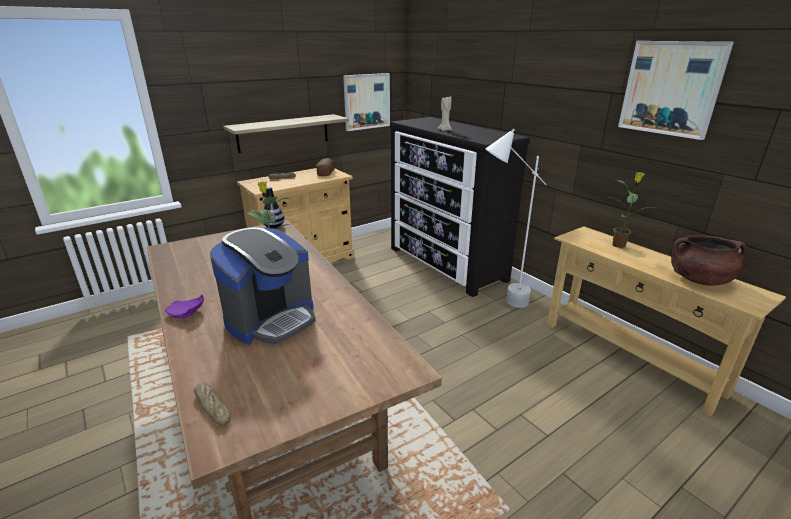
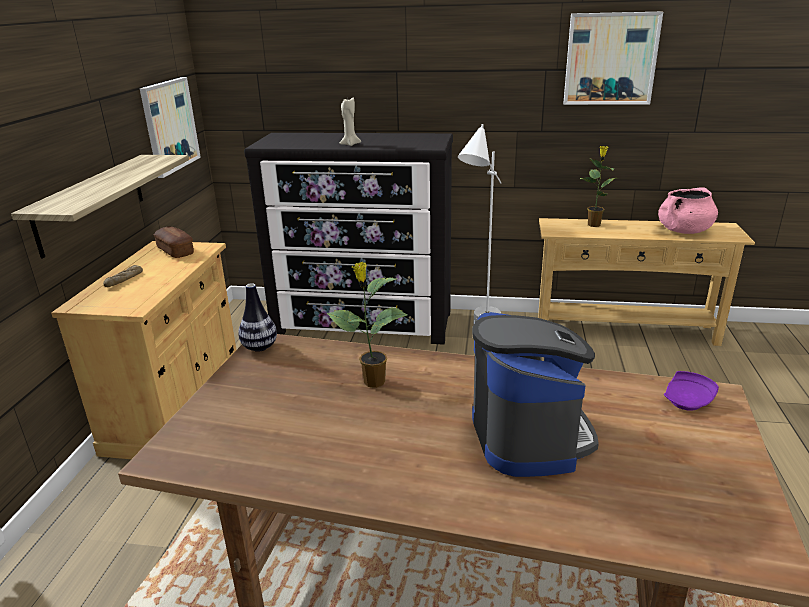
camera: 45 degrees left, 0 degrees up
purple plate [165,294,204,318] -> purple plate moved to [664,371,719,411]
bread [194,383,231,426] -> none
brown cooking pot [671,235,746,286] -> pink cooking pot [658,187,718,234]

